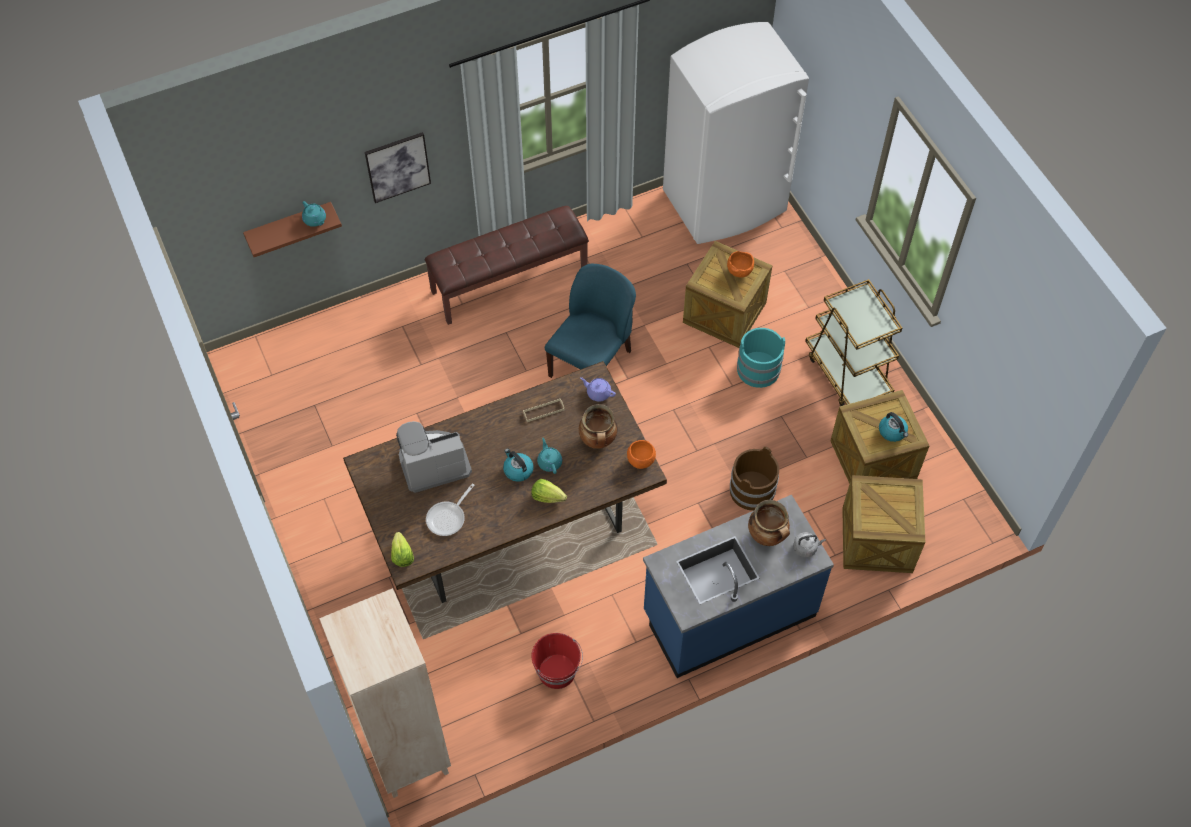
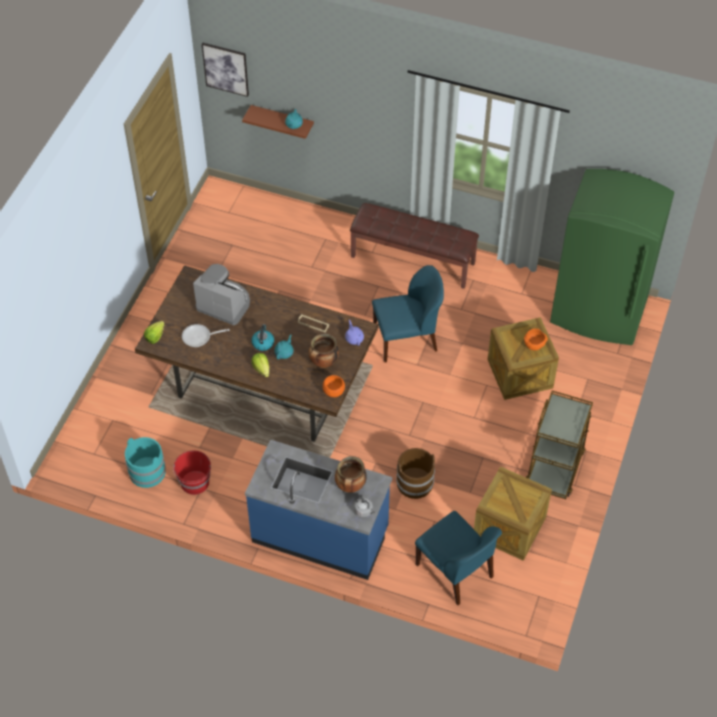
camera: 45 degrees right, 5 degrees down
beige bookcase [319,588,451,798] -> none
picture [365,132,431,203] -> picture moved to [202,43,249,97]
white fridge [663,22,809,244] -> green fridge [550,169,674,345]
turquoise bucket [737,328,785,388] -> turquoise bucket moved to [125,437,166,488]
crate [842,475,925,573] -> blue chair [415,511,502,605]
kettle [879,412,908,442] -> none

